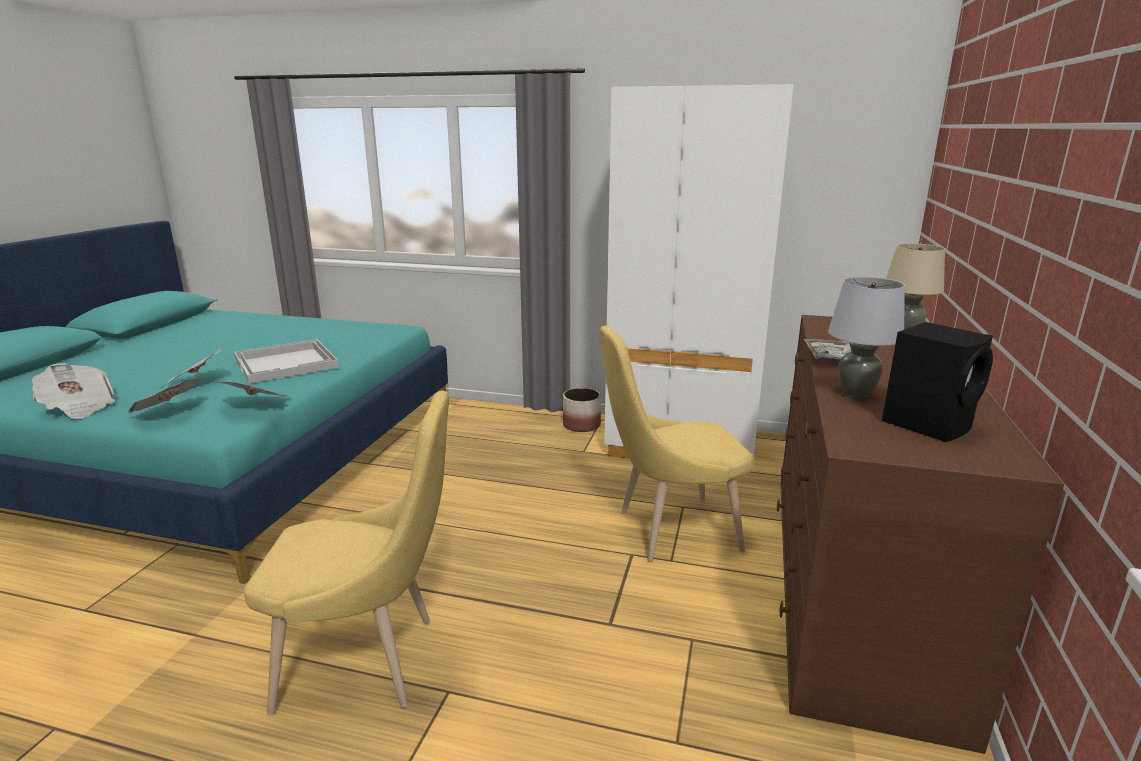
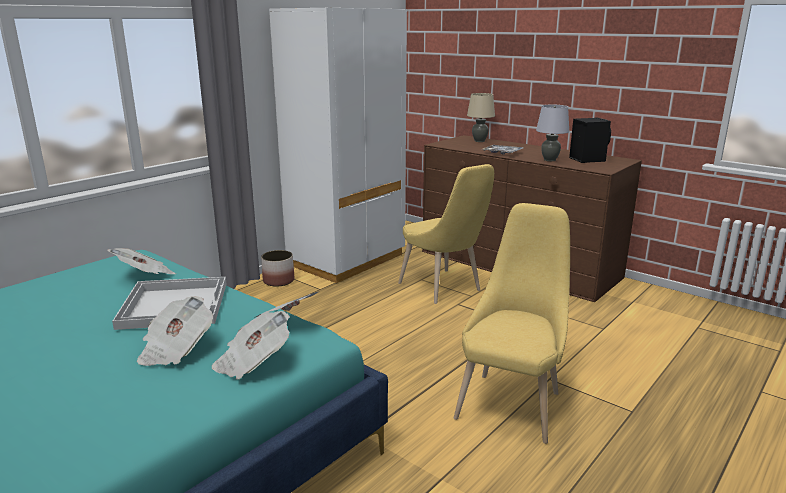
camera: 65 degrees left, 0 degrees up
newspaper [32,363,115,419] -> newspaper moved to [107,248,176,274]
yellow chair [600,326,754,562] -> yellow chair turned 45 degrees counterclockwise [398,164,494,304]

